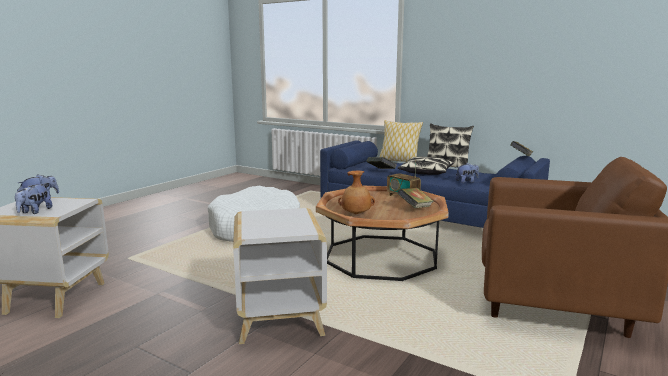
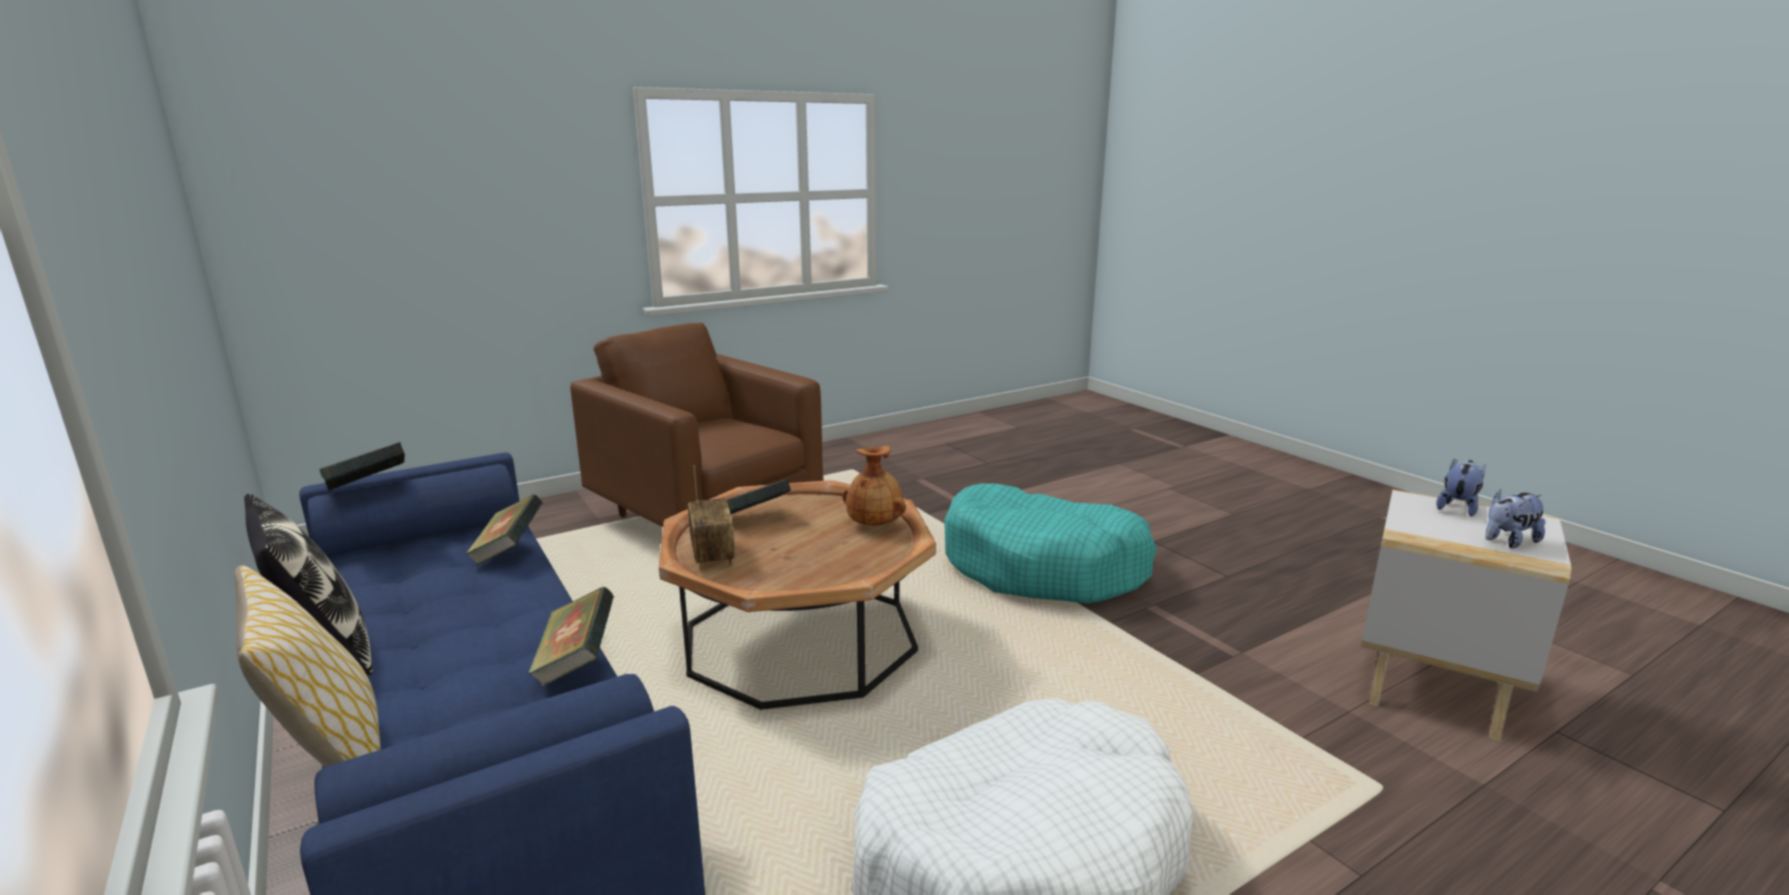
camera: 155 degrees left, 5 degrees up
white side table [233,208,327,344] -> turquoise dog bed [944,483,1157,604]
pillow [398,157,454,175] -> none
plush toy [455,163,479,183] -> book [465,494,543,566]

